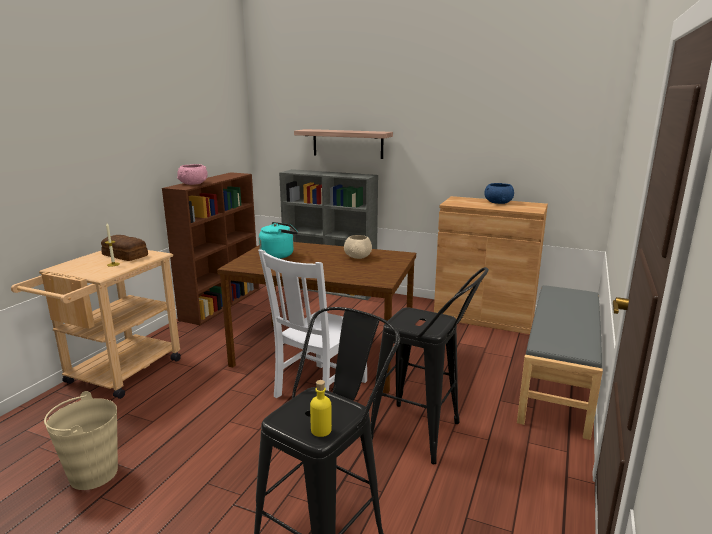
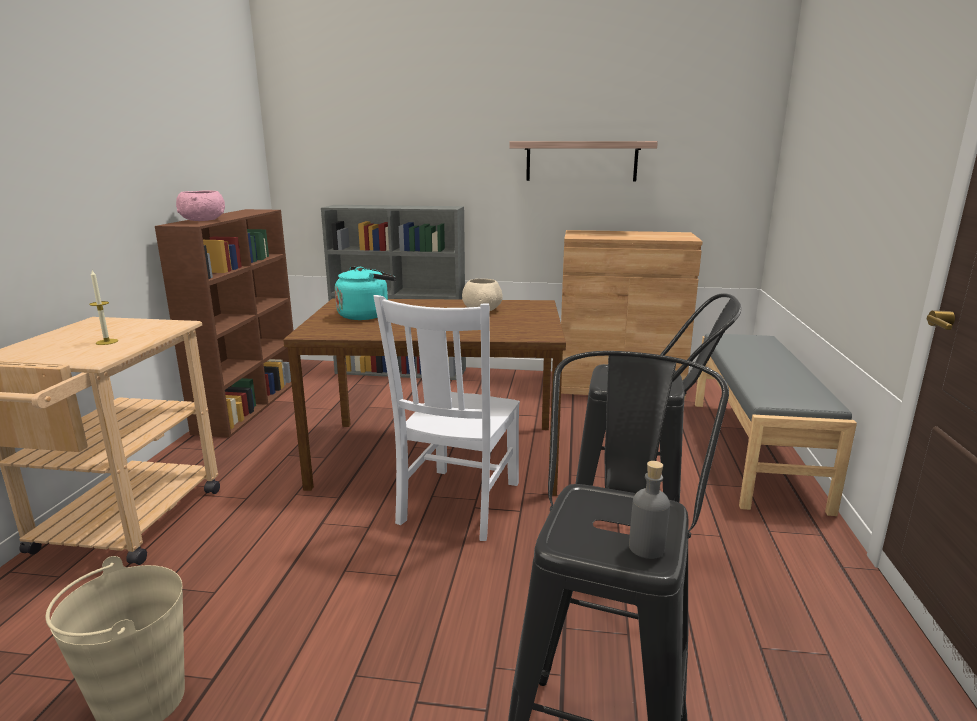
camera: 15 degrees left, 0 degrees up
bread [101,235,148,261] -> none
shelf [294,129,393,159] -> shelf moved to [510,141,658,181]
yellow bottle [310,380,332,437] -> grey bottle [629,461,670,559]
blue bowl [484,183,514,204] -> none

